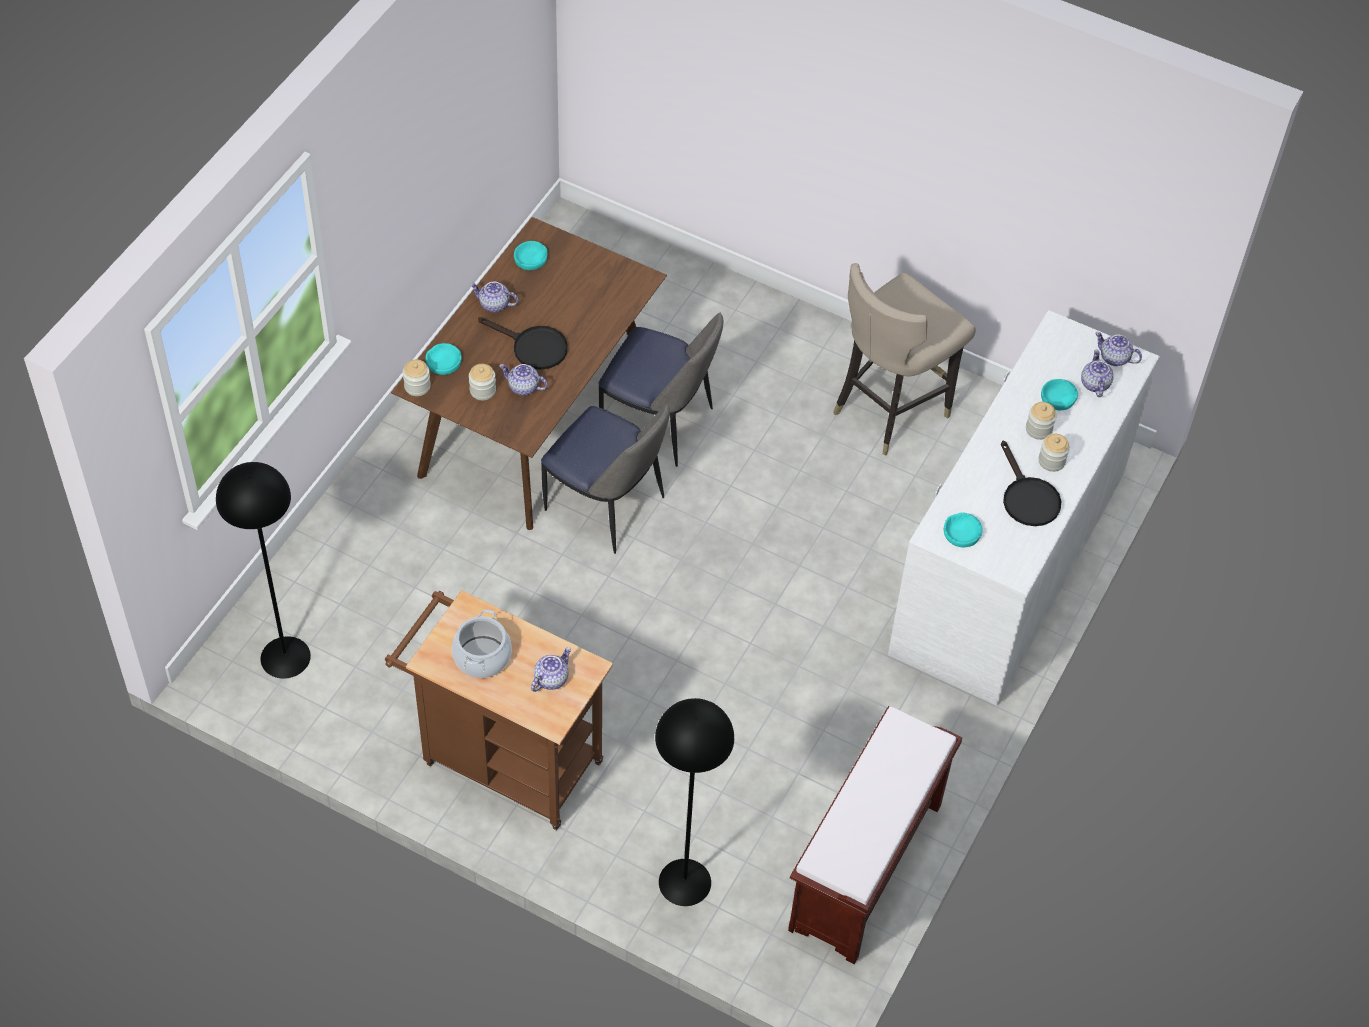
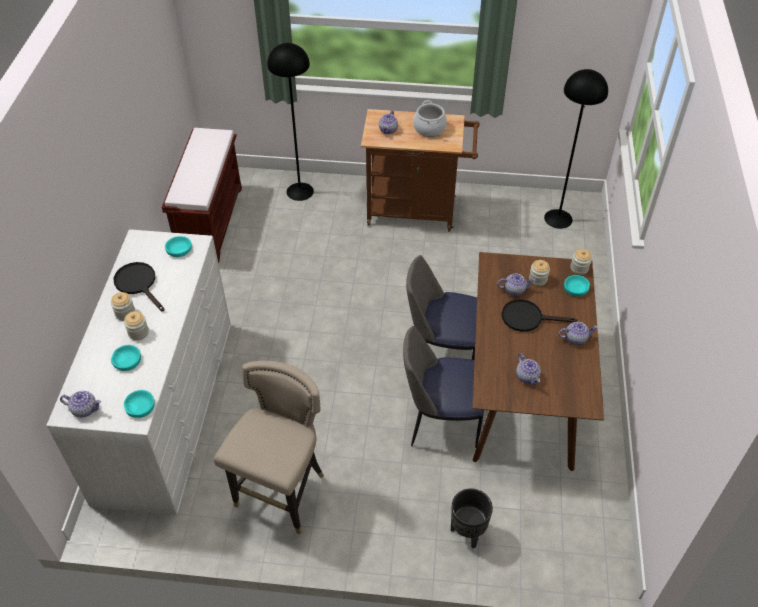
camera: 160 degrees right, 5 degrees down
turquoise bowl [514,241,547,270] -> turquoise bowl moved to [124,390,155,418]
teapot [1081,349,1114,397] -> teapot moved to [516,353,541,385]
none -> black planter [451,489,493,549]

